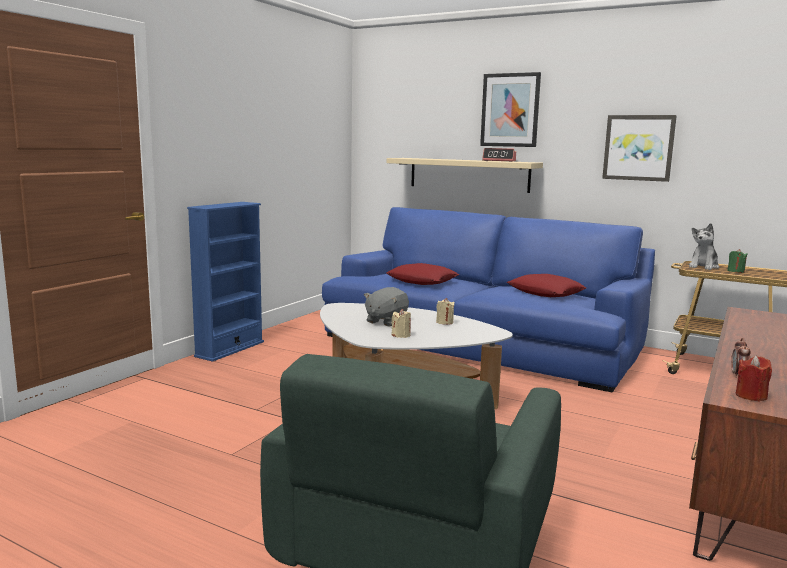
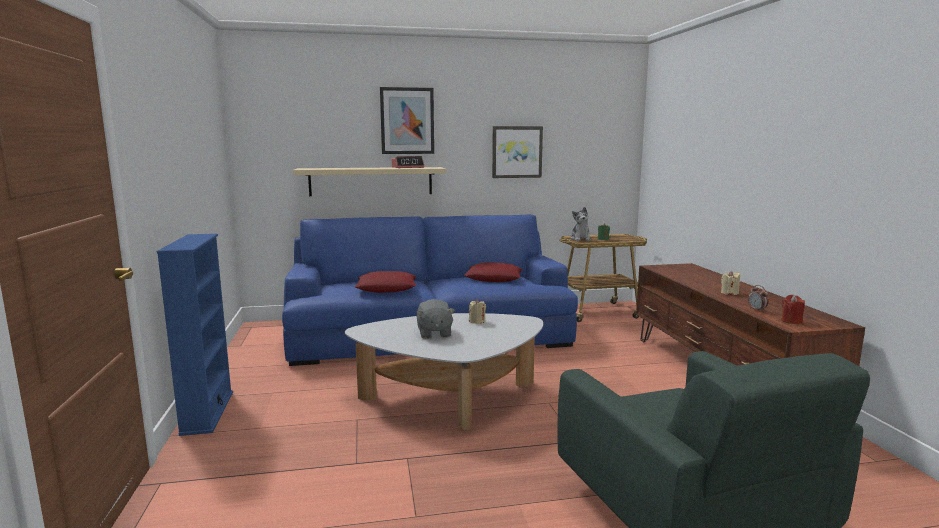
camera: 40 degrees left, 0 degrees up
beige candle [391,309,411,338] -> beige candle moved to [721,271,740,295]

